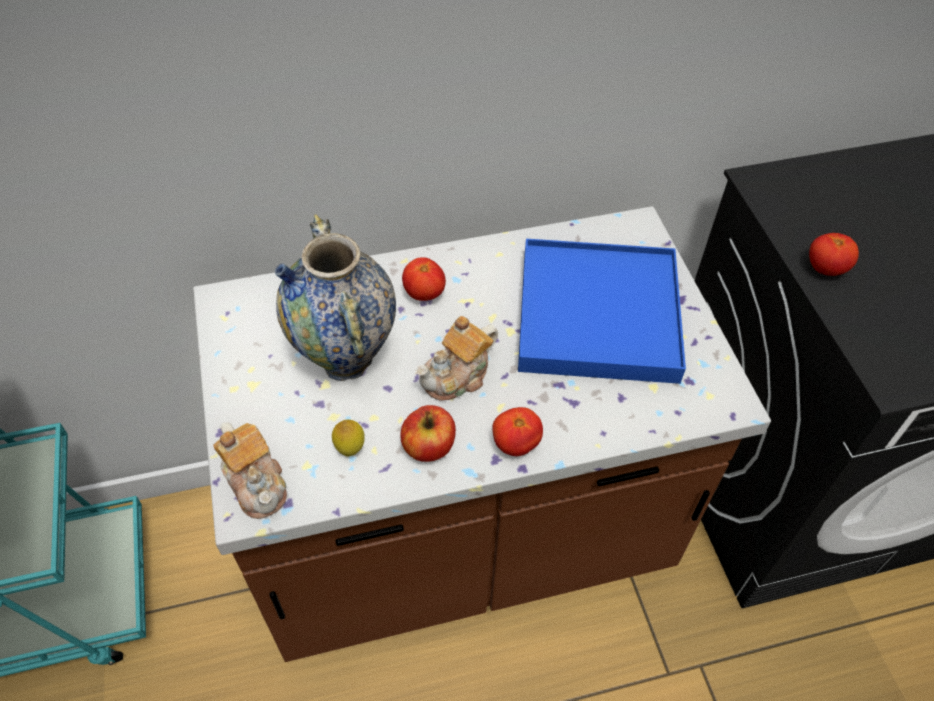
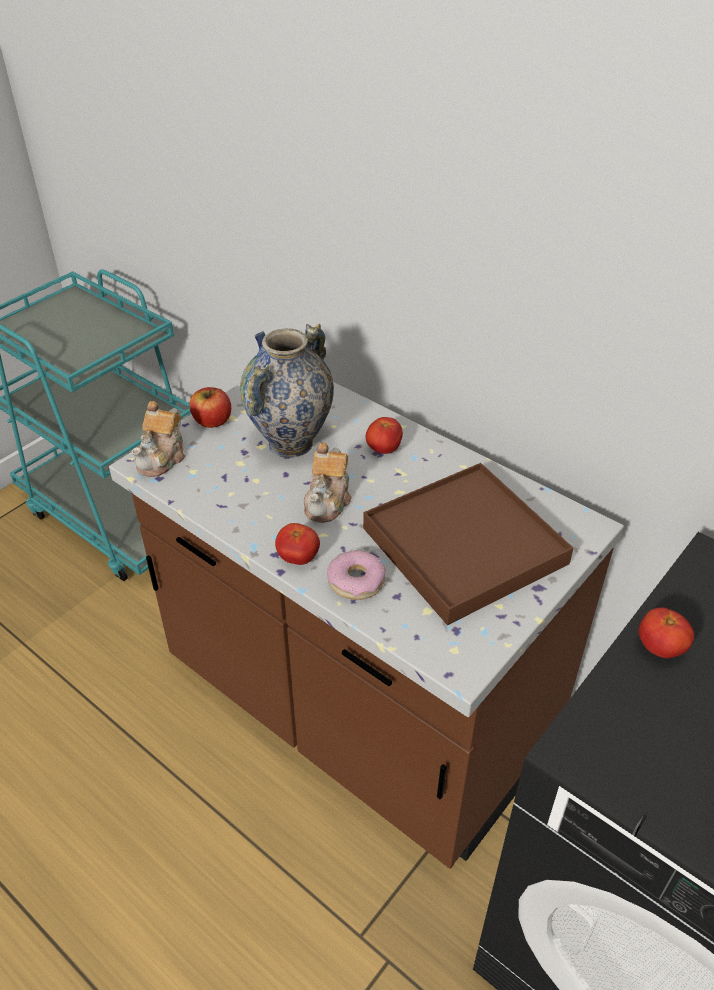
camera: 55 degrees right, 10 degrees down
lemon [332,419,365,457] -> none
apple [401,405,456,462] -> apple moved to [189,387,231,428]
teapot [415,316,498,401] -> teapot turned 90 degrees counterclockwise [304,443,352,523]
blue tray [518,239,686,384] -> brown tray [363,463,573,625]
none -> donut [327,550,386,600]

